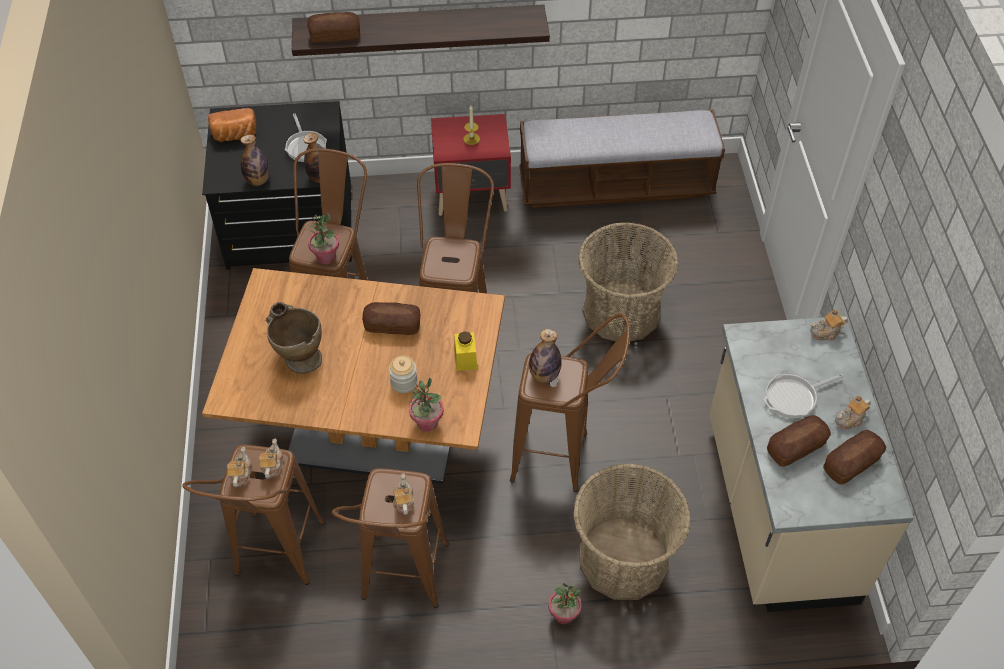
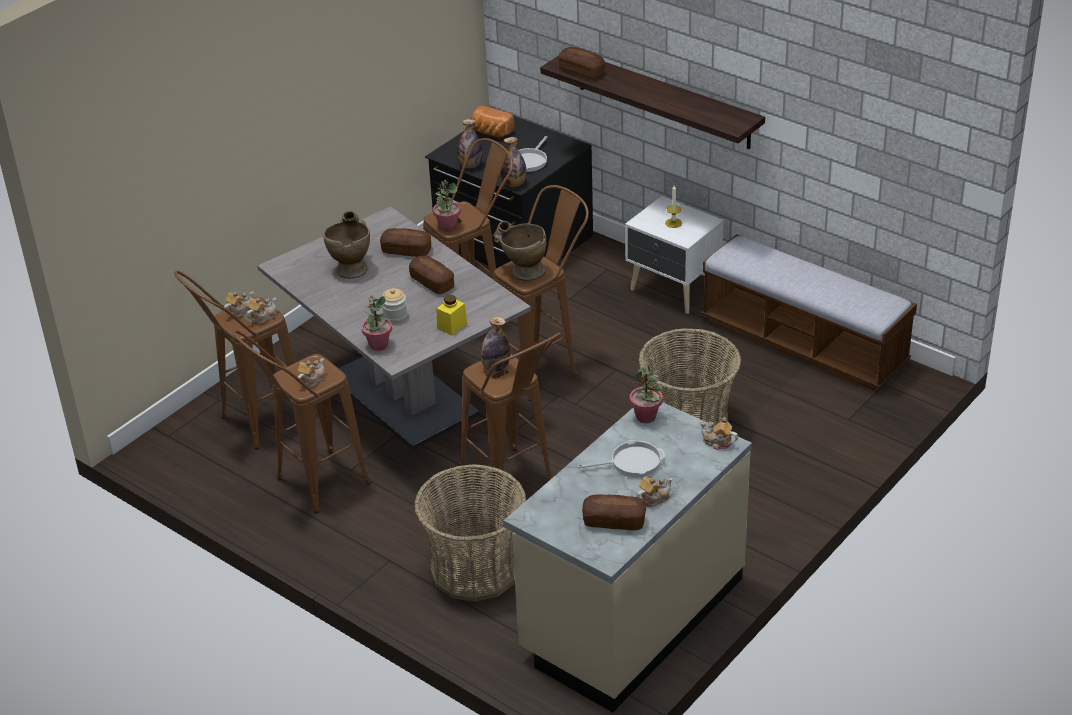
camera: 45 degrees right, 15 degrees down
brown dining table [202,268,505,484] -> grey dining table [257,207,531,450]
red nightstand [431,114,511,216] -> white nightstand [625,196,724,314]
potted plant [548,583,582,624] -> potted plant moved to [630,365,663,423]
frying pan [764,374,843,418] -> frying pan turned 150 degrees clockwise [577,440,665,477]
bread [767,415,831,467] -> bread moved to [380,228,431,257]
teapot [835,395,871,429] -> teapot turned 135 degrees clockwise [636,477,672,507]
none -> beige vase [494,221,546,281]

